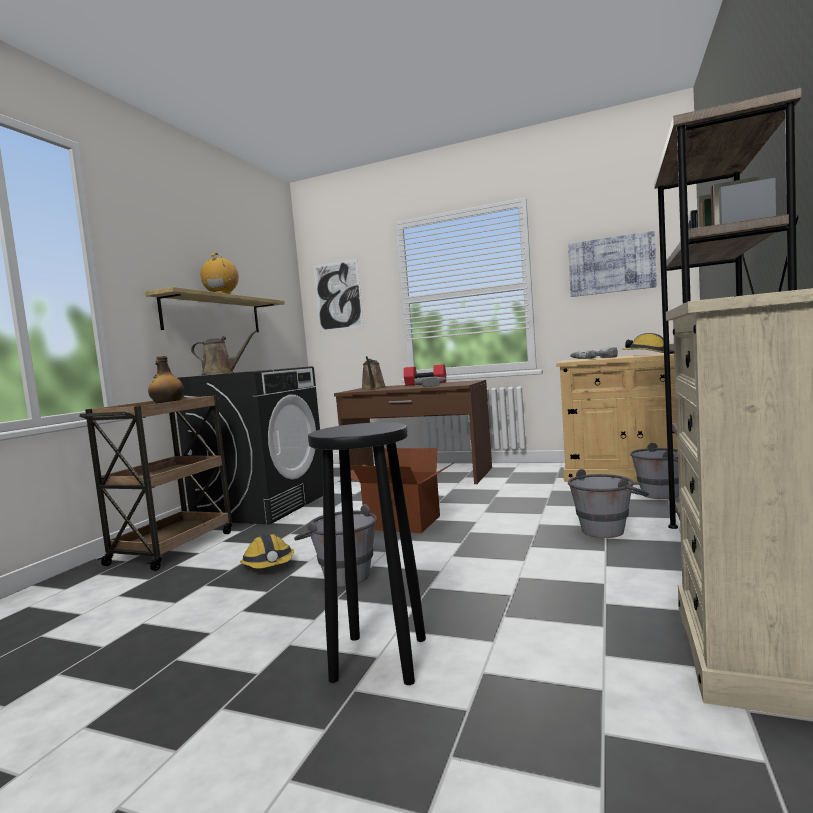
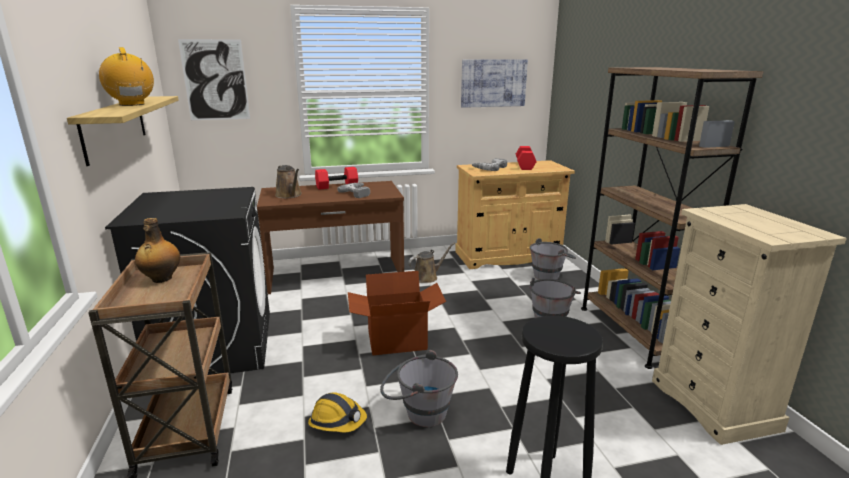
camera: 35 degrees left, 15 degrees up
brown watering can [191,330,257,375] -> brown watering can moved to [408,243,455,283]
hard hat [621,333,664,353] -> red dumbbell [516,146,537,170]

